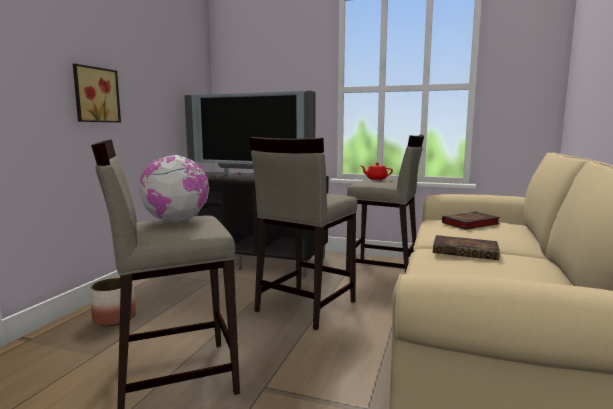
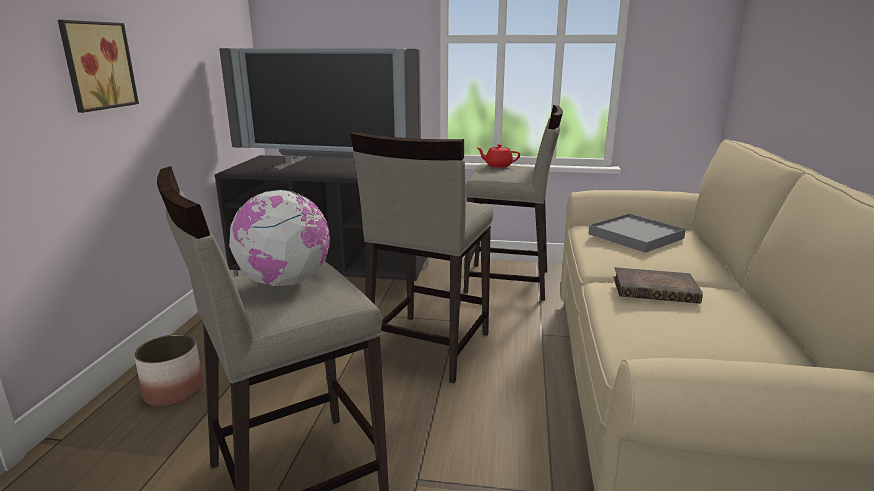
camera: 10 degrees left, 10 degrees up
book [442,212,500,230] -> grey tray [589,214,686,253]

